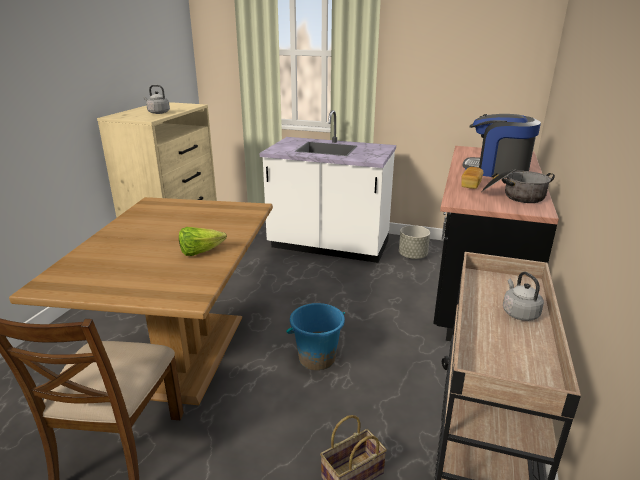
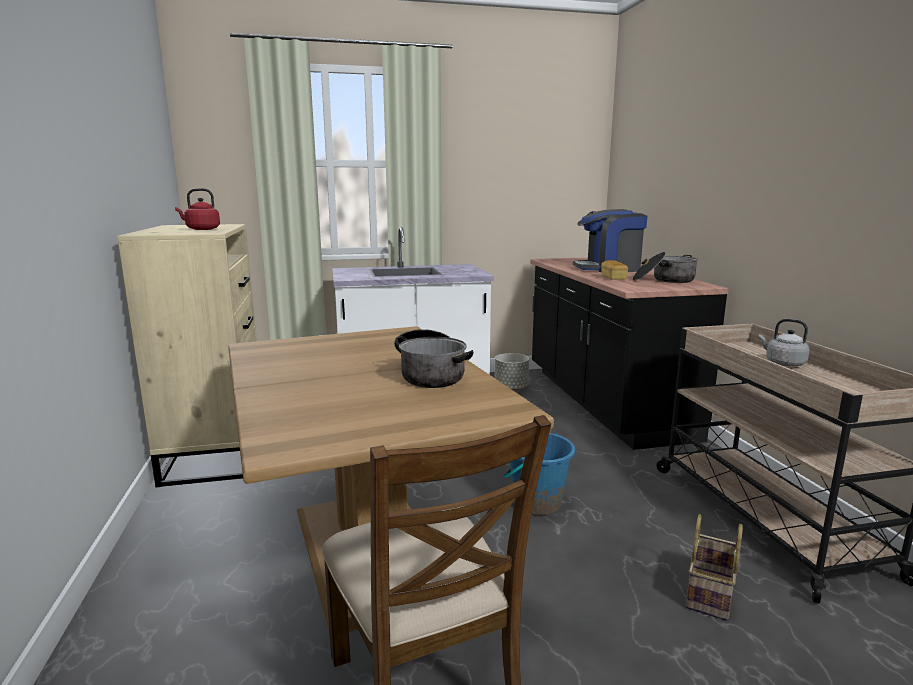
camera: 30 degrees left, 10 degrees down
grey kettle [143,85,170,114] -> red kettle [175,188,220,230]
lettuce [179,227,227,256] -> cooking pot [394,329,473,388]

